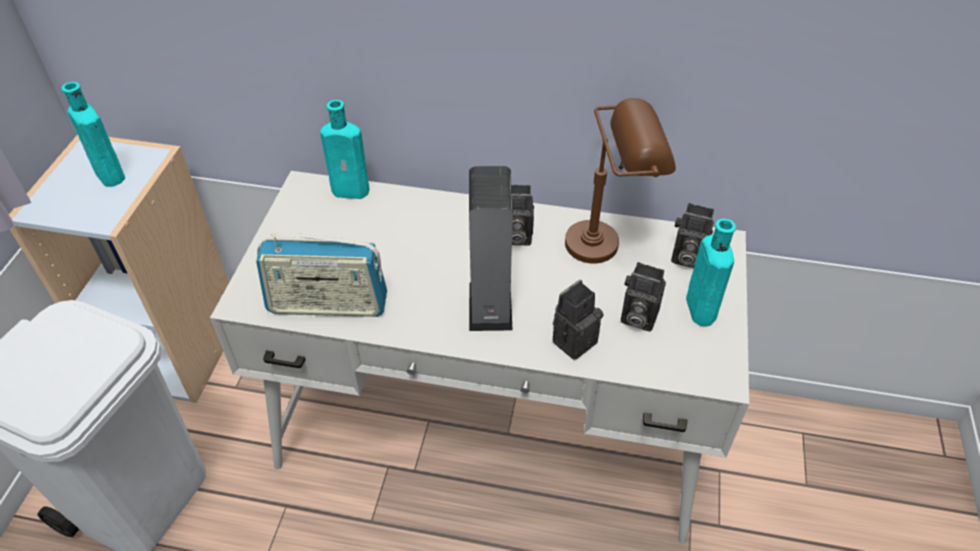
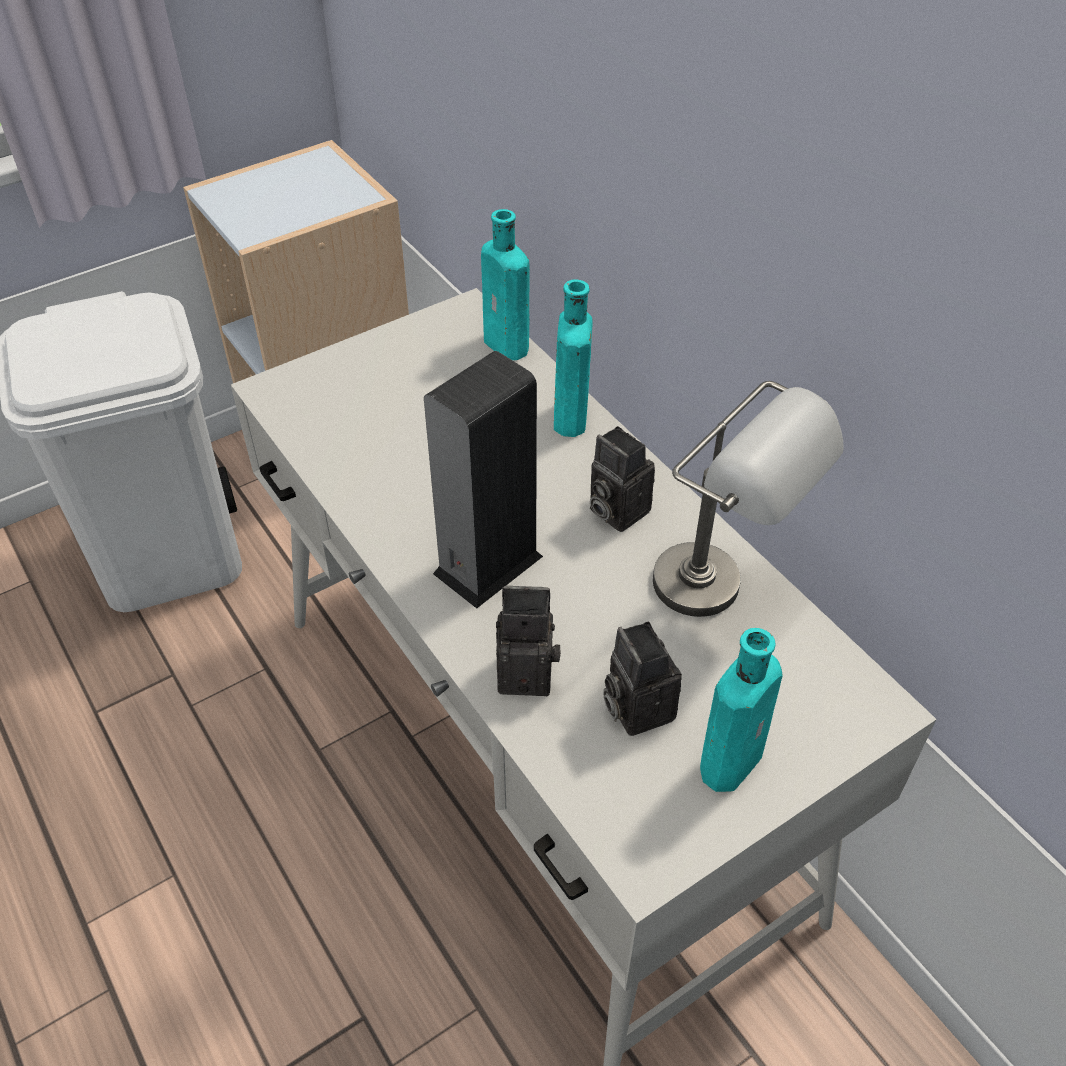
camera: 45 degrees right, 0 degrees up
turquoise bottle [62,82,125,187] -> turquoise bottle moved to [554,279,593,437]
radio [256,233,387,317] -> none
brown table lamp [565,98,676,264] -> grey table lamp [653,381,844,617]
camera [671,203,714,268] -> none

